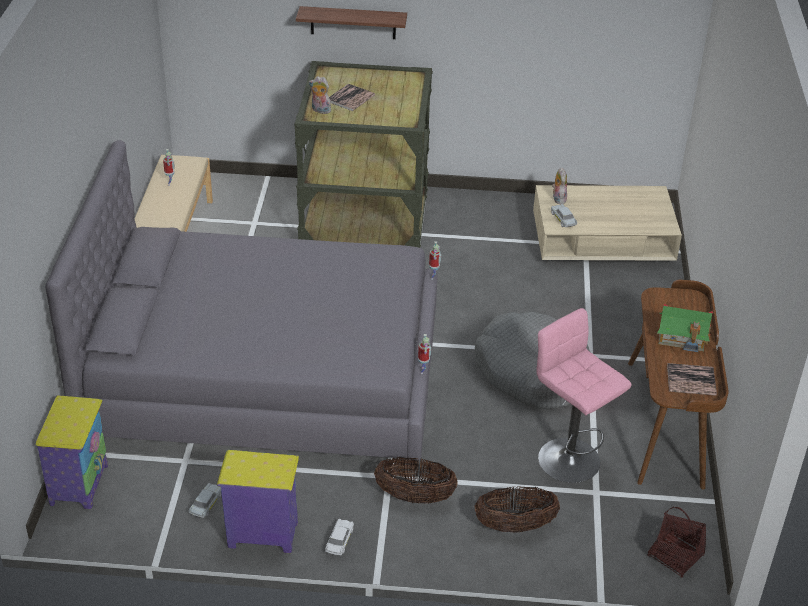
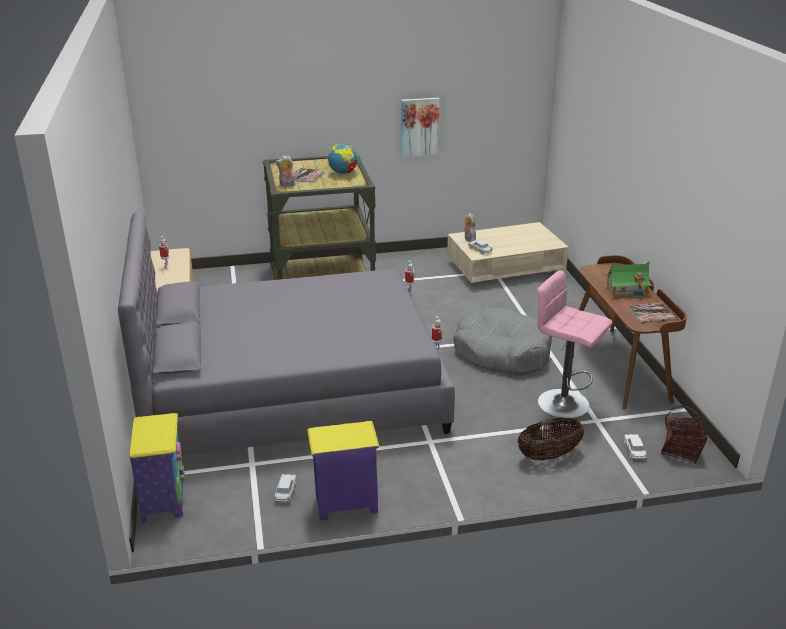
camera: 15 degrees left, 10 degrees down
shelf [296,6,407,39] -> none
white toy car [325,519,354,556] -> white toy car moved to [624,434,647,459]
basket [374,457,457,504] -> none
none -> globe [328,143,358,175]
none -> picture [401,98,440,157]

